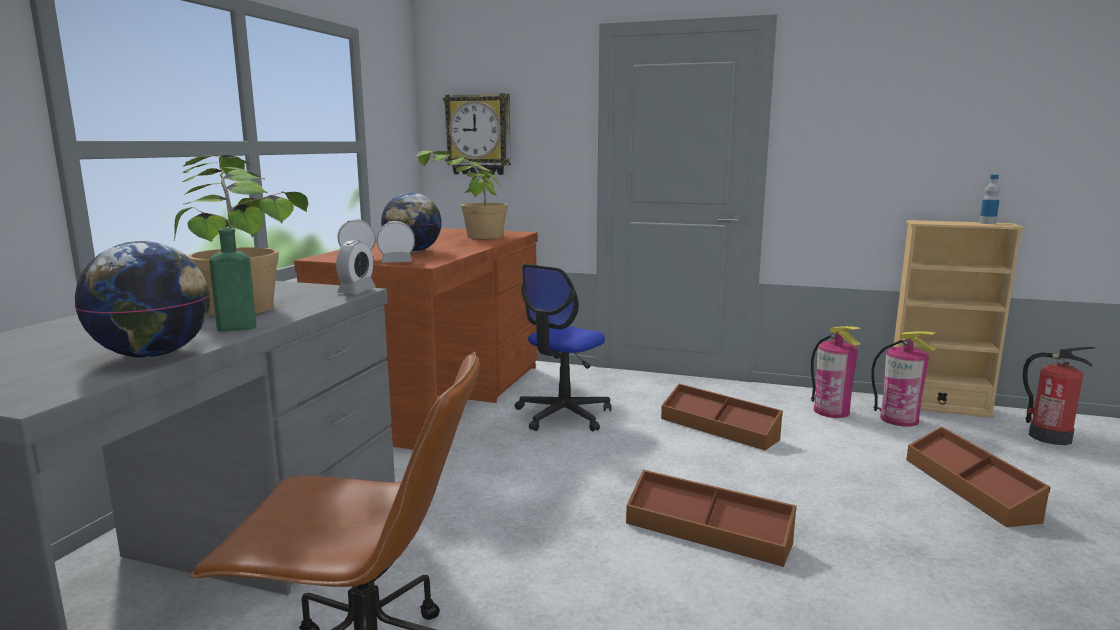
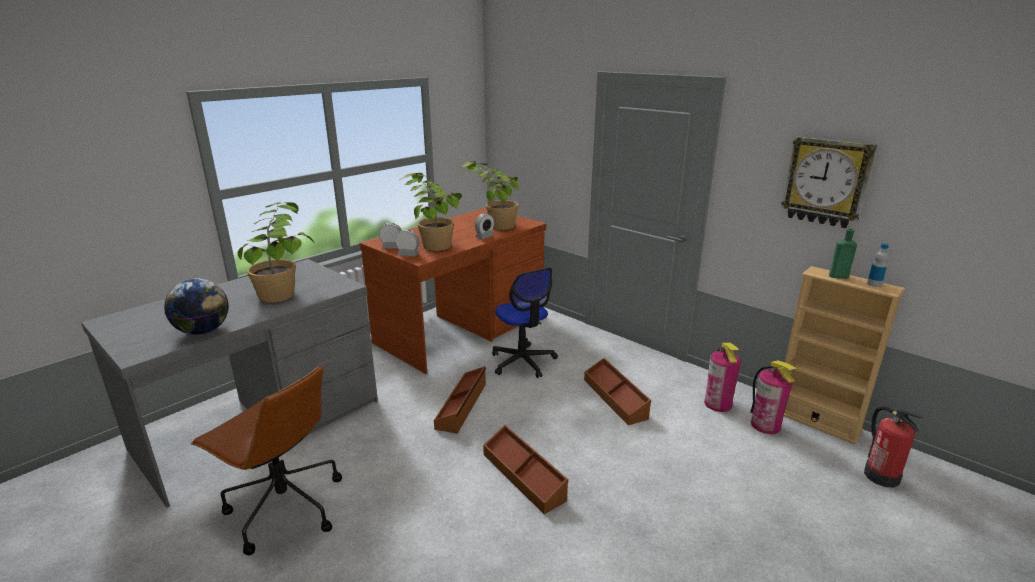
camera: 25 degrees right, 10 degrees up
green bottle [209,228,256,332] -> green bottle moved to [829,229,857,279]
alarm clock [336,240,376,294] -> alarm clock moved to [475,213,494,239]
globe [381,193,442,252] -> potted plant [401,173,462,251]
wall clock [443,93,511,175] -> wall clock moved to [781,137,877,228]
office chair [515,264,611,431] -> office chair turned 90 degrees counterclockwise [492,268,558,378]
brown storage box [906,426,1051,527] -> brown storage box moved to [434,366,486,434]

